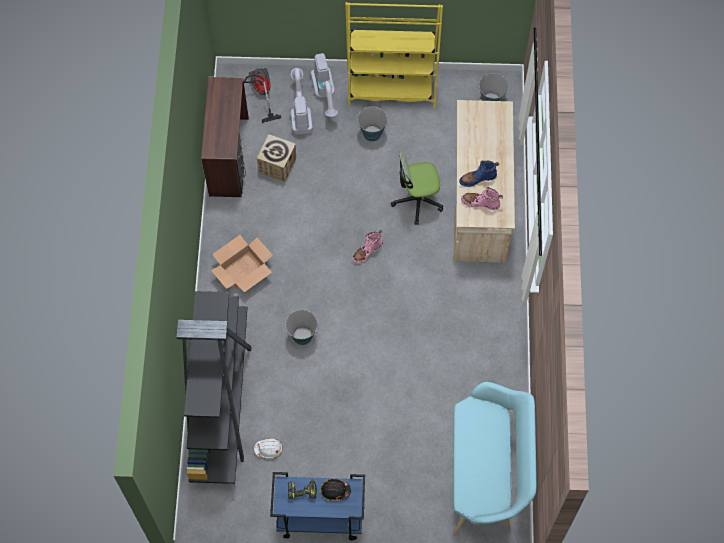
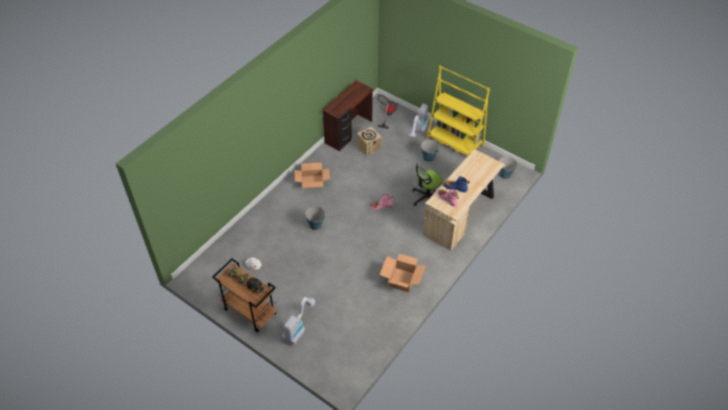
camera: 35 degrees right, 15 degrees down
black bookcase [177,291,252,484] -> none
blue cart [270,472,365,540] -> brown cart [212,259,277,333]
vacuum cleaner [291,68,313,135] -> vacuum cleaner moved to [282,297,315,345]
office chair [391,151,443,225] -> office chair turned 60 degrees counterclockwise [412,163,443,206]
turquoise bench [453,382,537,536] -> none
none -> cardboard box [380,254,426,292]

